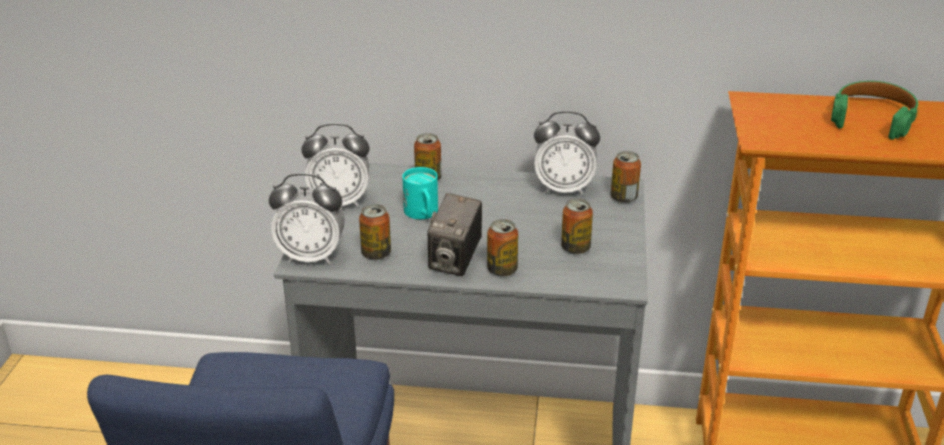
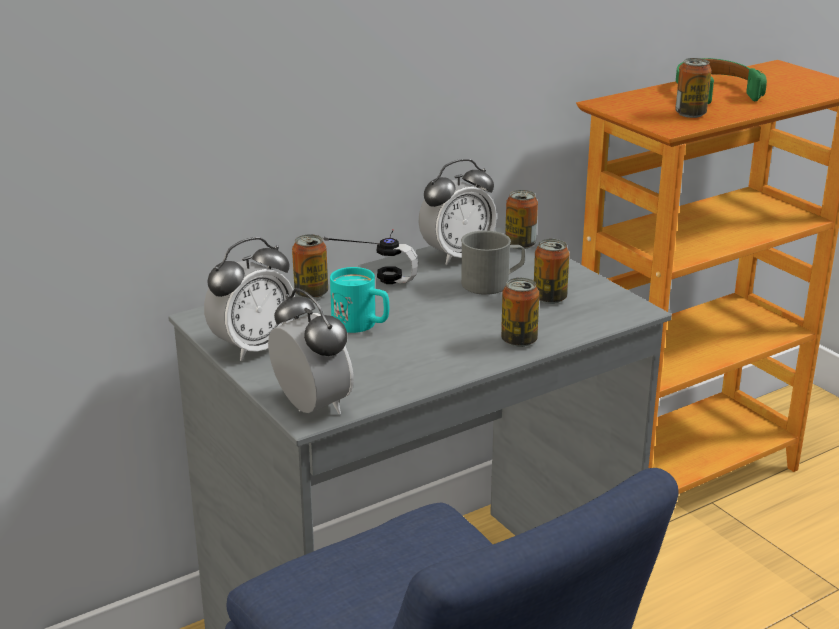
camera: 40 degrees left, 5 degrees down
alarm clock [269,173,345,264] -> alarm clock turned 90 degrees counterclockwise [268,288,354,414]
can [359,204,391,260] -> can moved to [675,58,712,118]
camera [427,193,482,276] -> none
none -> headphones [322,229,418,284]
none -> grey mug [461,231,525,295]

